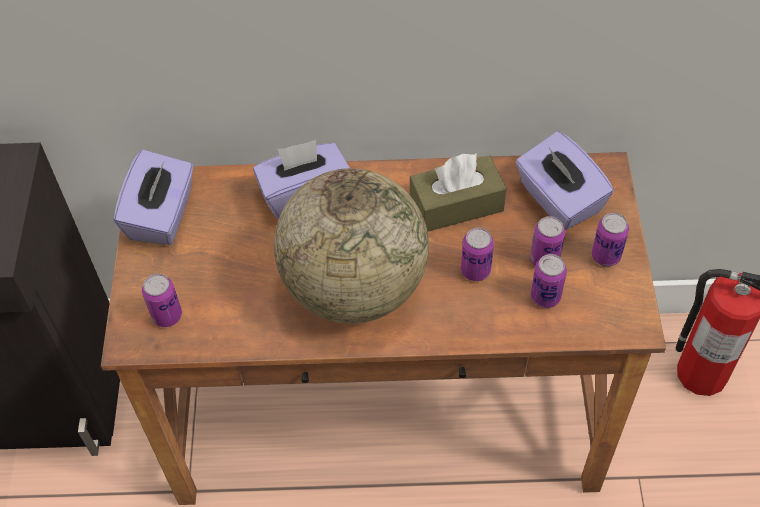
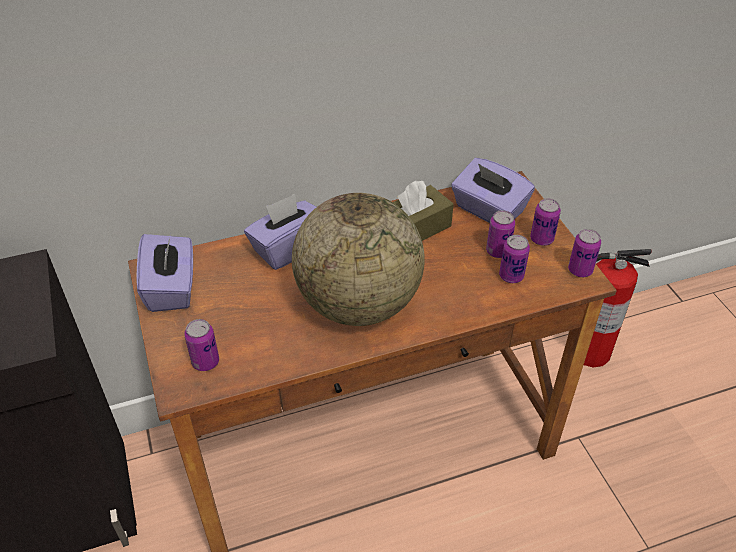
camera: 20 degrees left, 10 degrees down
can [461,228,494,281] -> can moved to [568,229,601,277]

